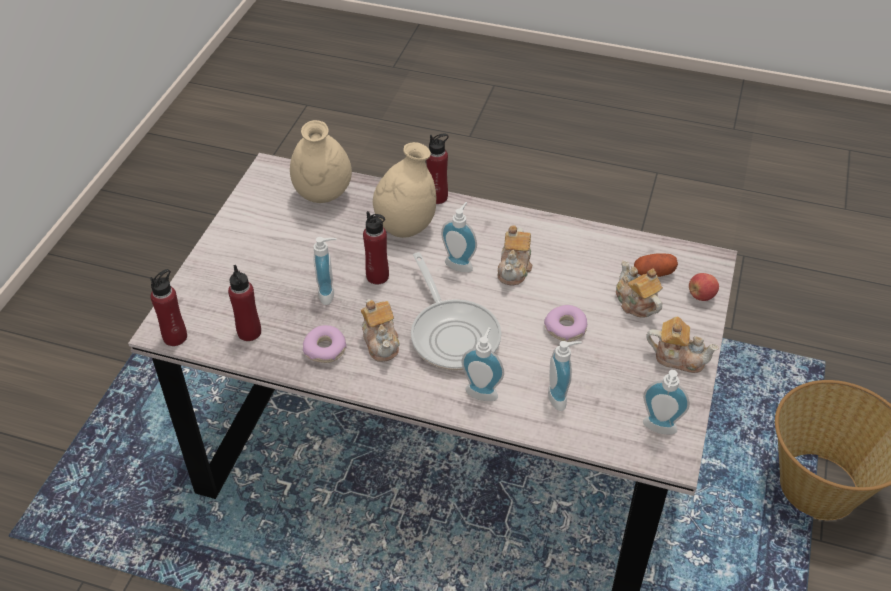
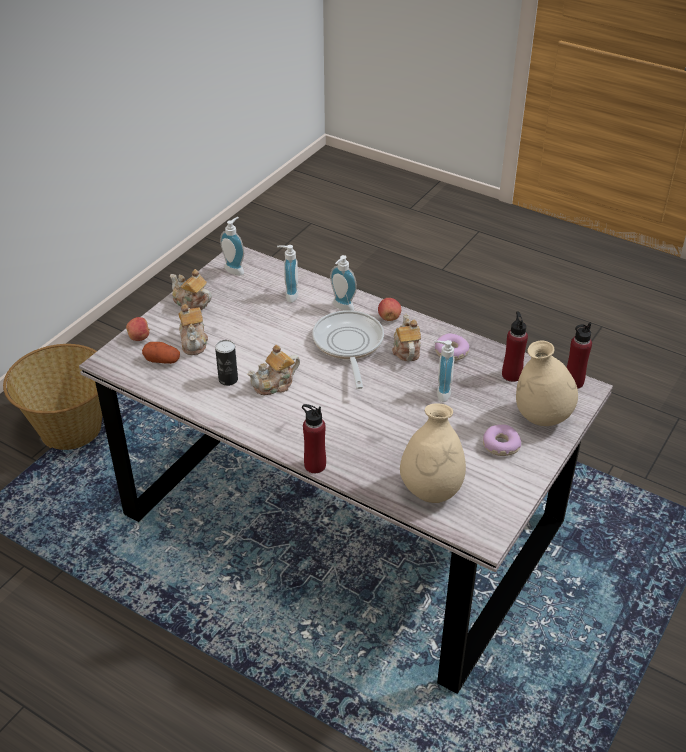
camera: 165 degrees left, 5 degrees down
red bottle [363,211,389,285] -> none
beige vase [373,142,436,238] -> beige vase moved to [516,340,578,426]
soap dispenser [441,202,477,272] -> none
teapot [498,225,532,286] -> teapot turned 150 degrees counterclockwise [247,345,300,395]
donut [544,305,587,342] -> donut moved to [483,424,521,456]
none -> can [215,340,238,386]
none -> apple [378,298,401,321]

